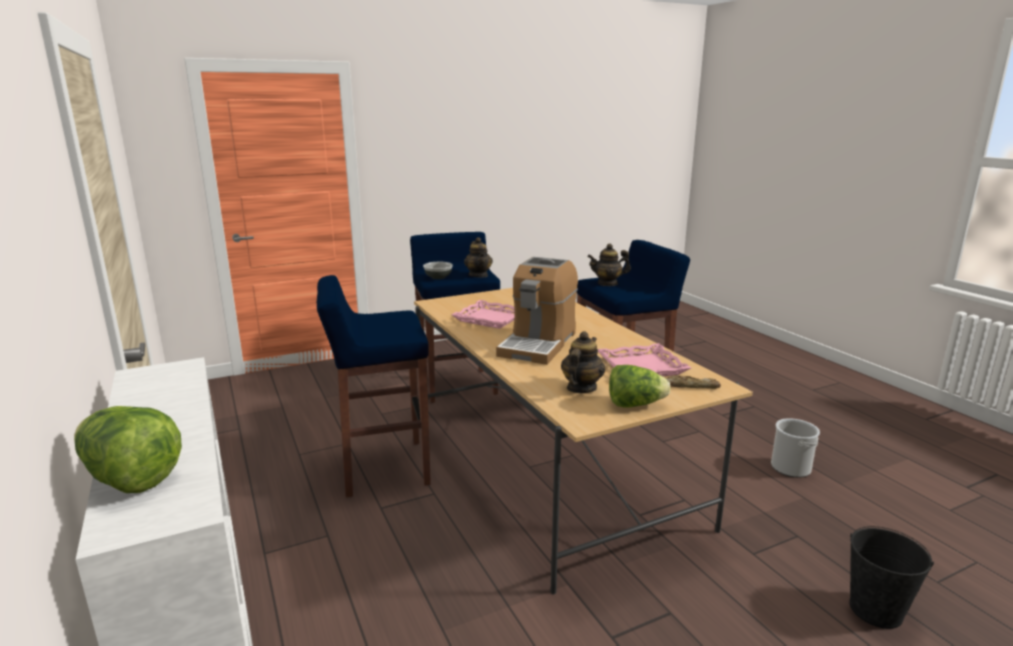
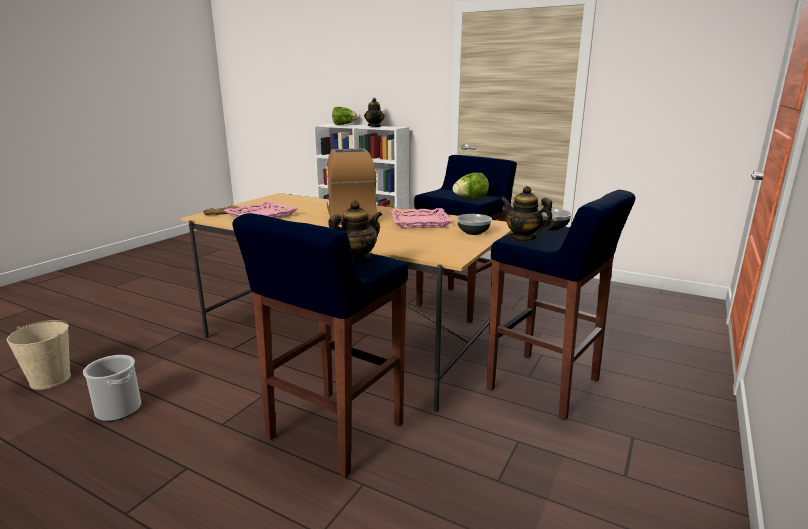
camera: 145 degrees right, 0 degrees up
teapot [561,331,605,393] -> teapot moved to [364,98,385,127]
lettuce [609,365,670,407] -> lettuce moved to [453,172,489,199]
black bucket [850,526,934,629] -> none
none -> beige bucket [7,320,71,390]
none -> bowl [457,214,492,235]

